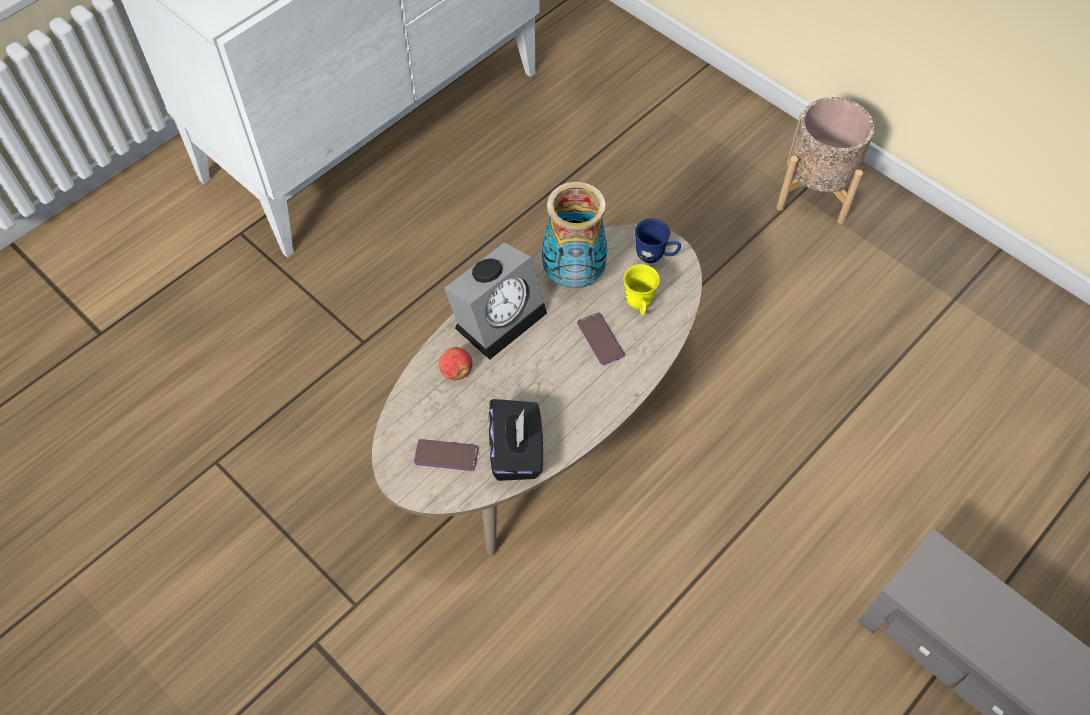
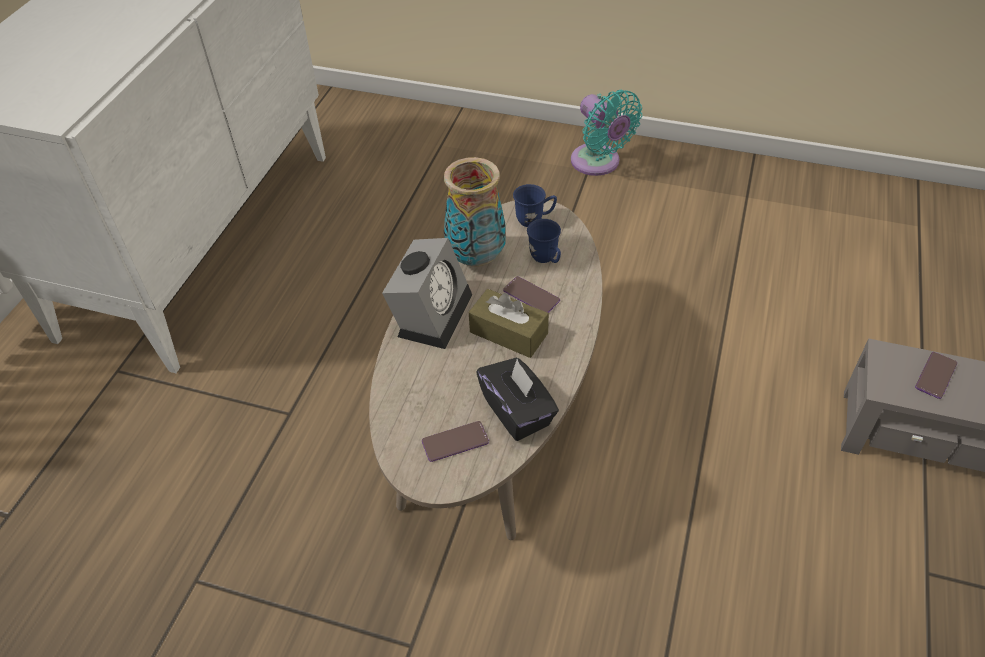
camera: 25 degrees left, 10 degrees down
apple [439,347,472,380] -> none
yellow mug [624,264,660,316] -> blue mug [527,219,561,263]
beige planter [776,97,874,224] -> turquoise fan [571,90,642,176]
none -> brown tissue box [469,289,549,358]
none -> phone [915,352,957,399]

